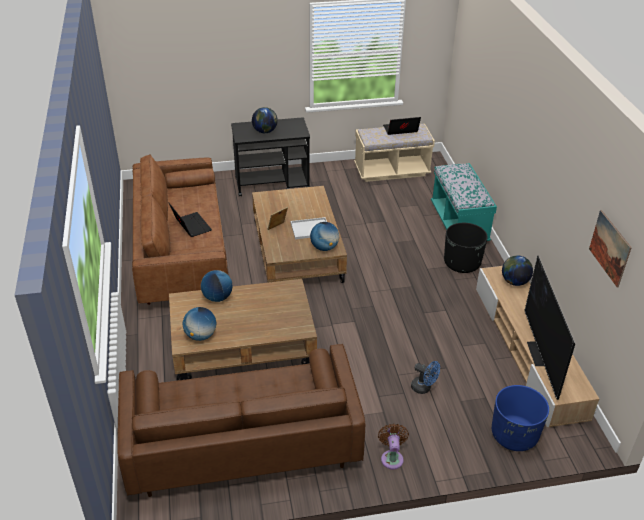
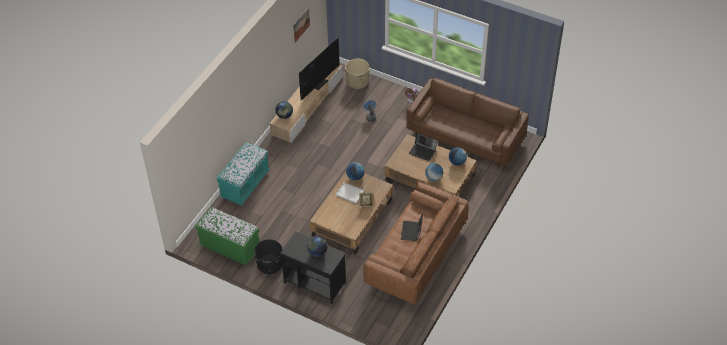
camera: 140 degrees left, 10 degrees up
beige bench [354,124,435,182] -> green bench [196,208,259,265]
laptop [383,117,421,135] -> laptop moved to [409,132,437,161]
black planter [444,223,488,273] -> black planter moved to [254,239,282,274]
blue planter [492,385,549,451] -> beige planter [345,59,370,89]

